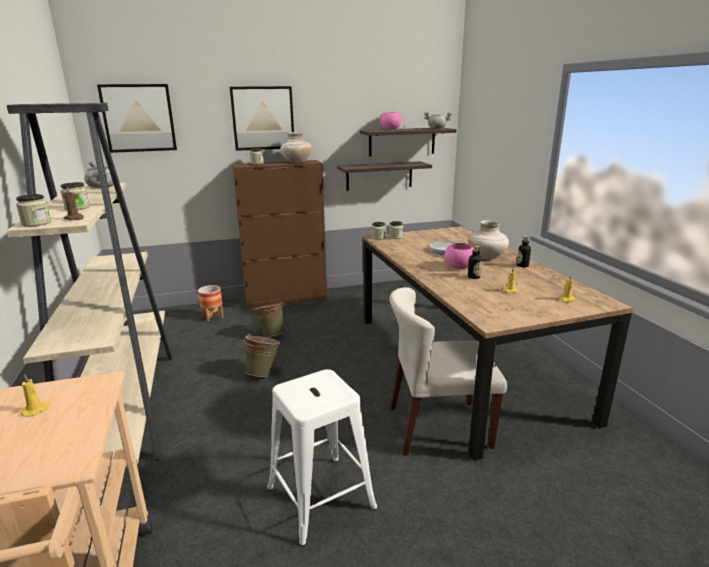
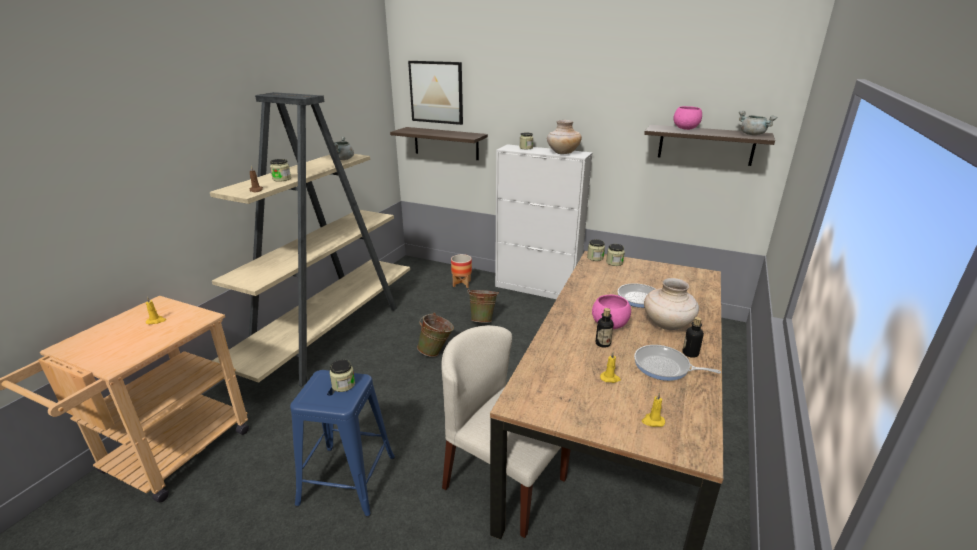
camera: 40 degrees right, 5 degrees up
jar [16,194,51,227] -> jar moved to [329,360,355,392]
picture [230,86,294,151] -> none
brown cabinet [232,160,327,309] -> white cabinet [495,144,593,299]
white stool [267,369,377,547] -> blue stool [290,370,395,517]
shelf [337,161,432,191] -> shelf moved to [390,127,488,160]
none -> frying pan [634,345,721,381]

